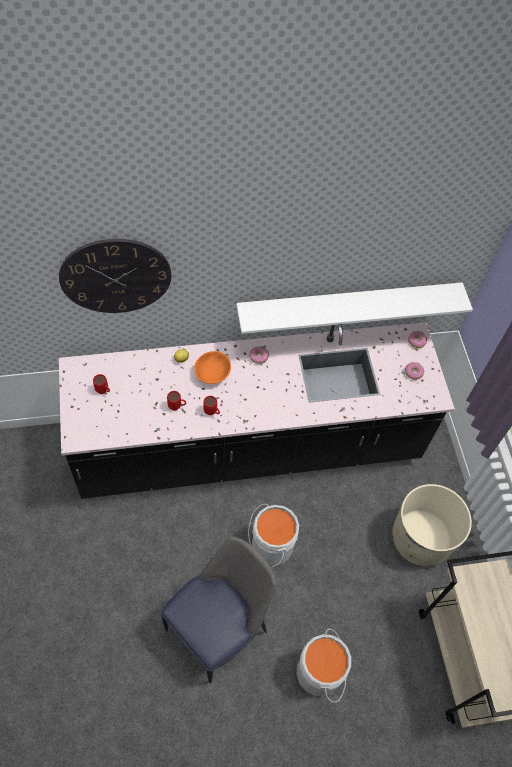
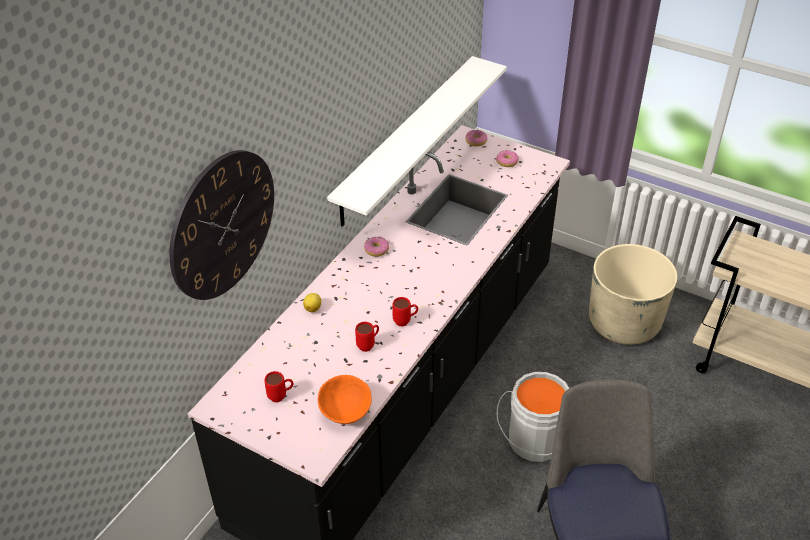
camera: 45 degrees left, 15 degrees down
orange bowl [195,351,231,384] -> orange bowl moved to [318,375,372,424]
grey bucket [297,629,351,703] -> none

